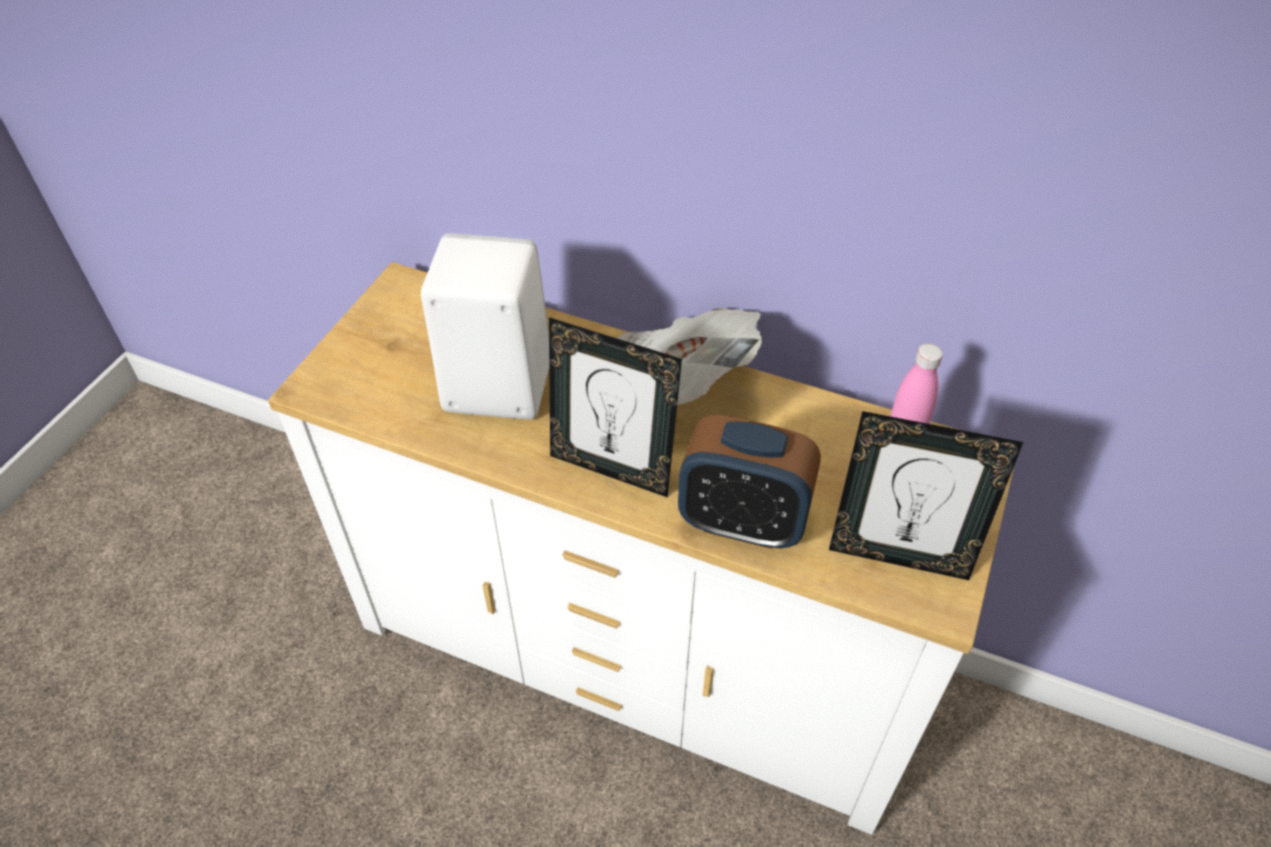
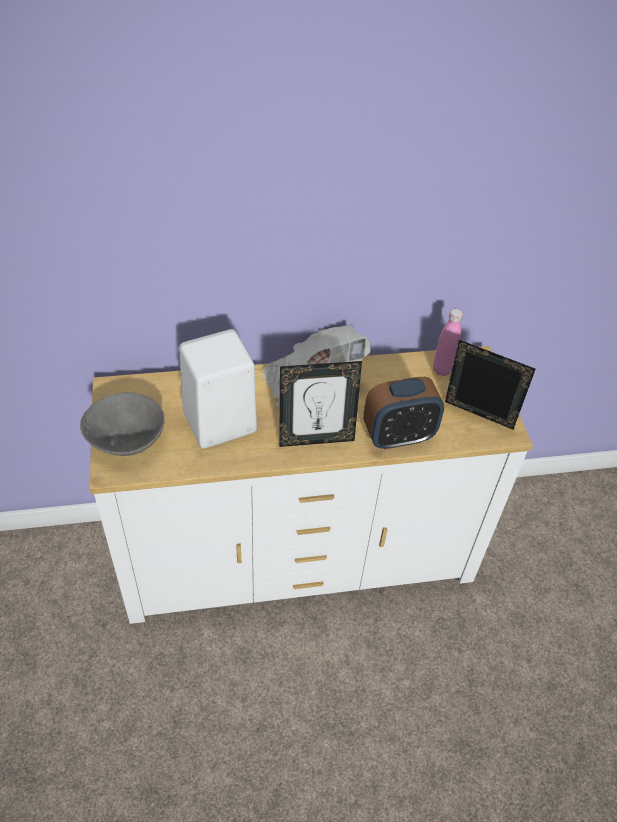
camera: 35 degrees left, 0 degrees up
picture frame [829,411,1023,580] -> picture frame turned 135 degrees counterclockwise [445,340,535,430]
none -> grey bowl [80,392,165,456]

